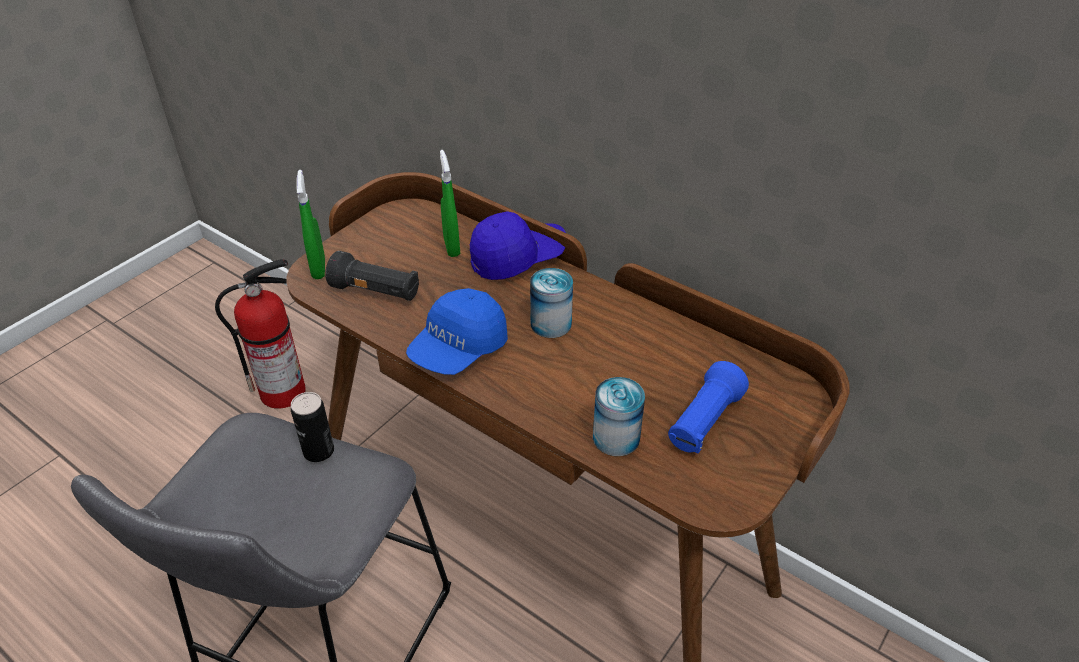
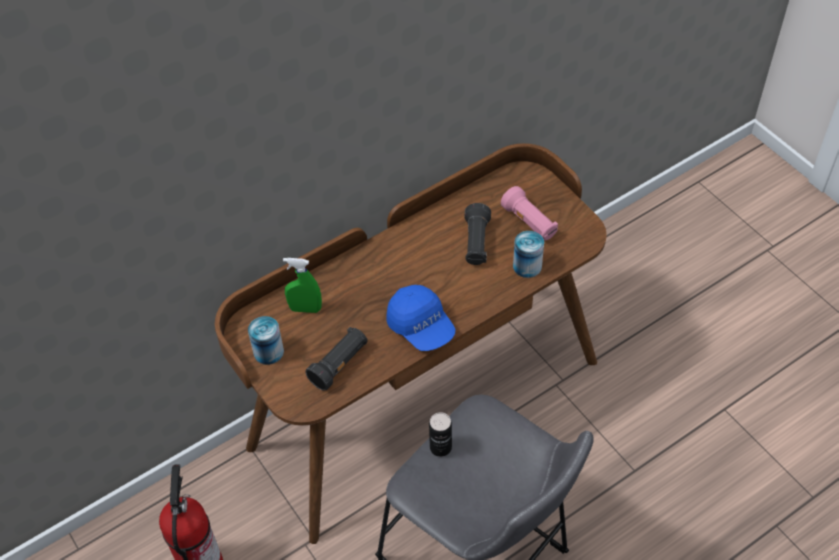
camera: 70 degrees left, 10 degrees up
green spray bottle [296,170,325,279] -> none
blue cap [470,211,566,280] -> none
can [530,268,573,338] -> can moved to [248,316,284,365]
blue flashlight [668,361,749,453] -> pink flashlight [501,186,558,241]
none -> black flashlight [464,203,491,265]

